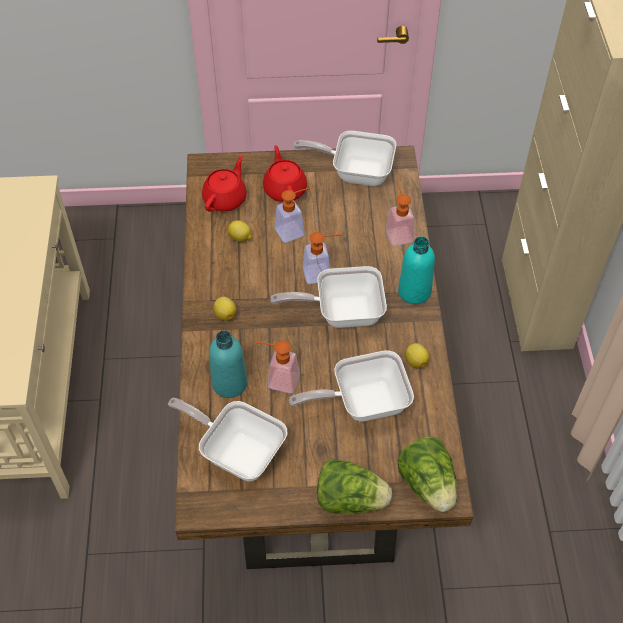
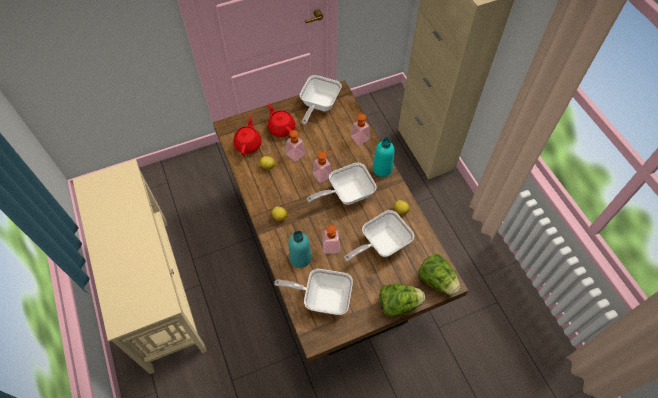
camera: 20 degrees left, 5 degrees up
frying pan [294,131,396,186] -> frying pan turned 60 degrees counterclockwise [300,75,342,125]

